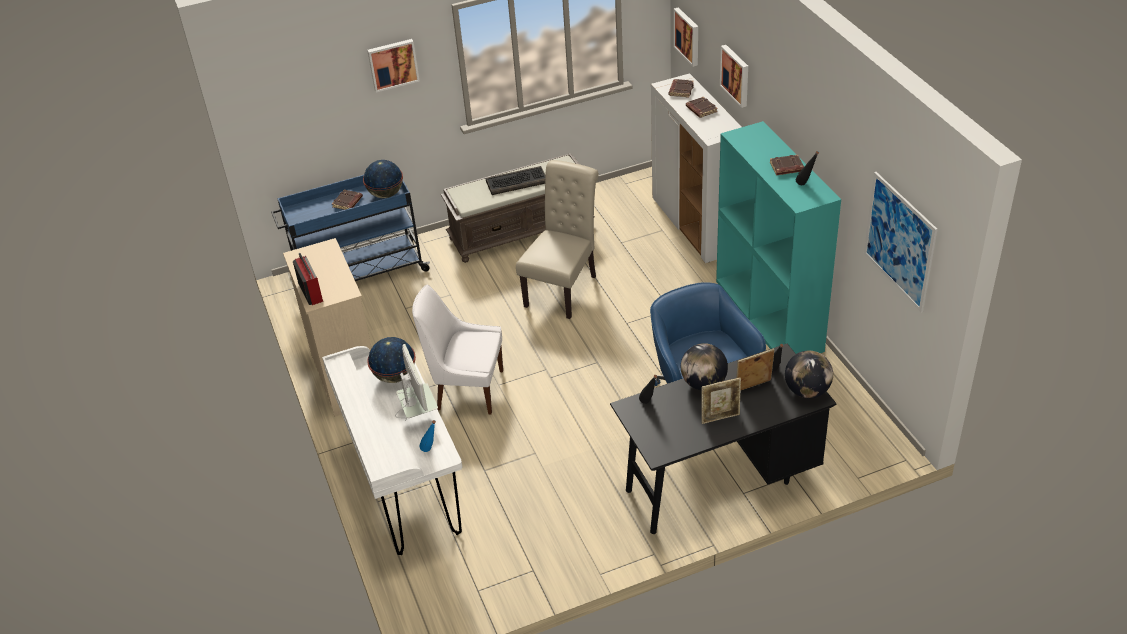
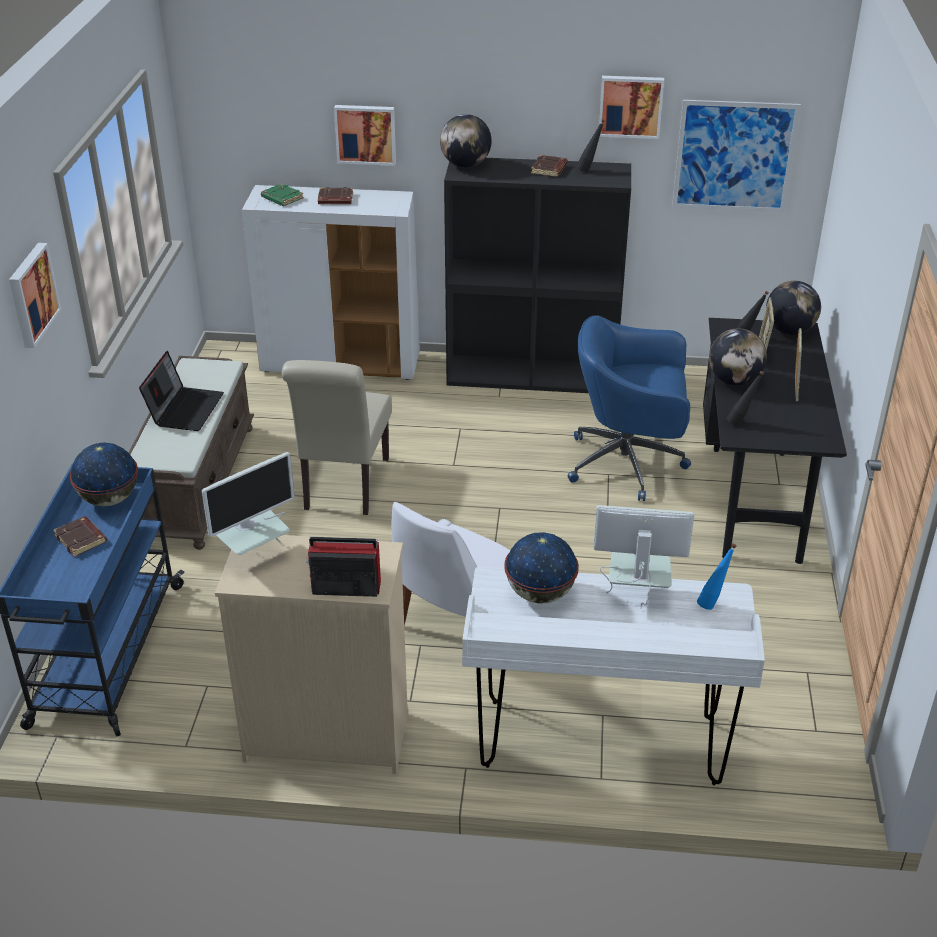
camera: 65 degrees left, 5 degrees down
keyboard [486,166,546,195] -> laptop [139,351,224,431]
beige chair [516,160,599,319] -> beige chair turned 135 degrees counterclockwise [282,360,392,515]
brown book [669,79,694,98] -> green book [261,183,304,206]
picture [674,7,698,67] -> picture moved to [599,76,664,139]
turquoise bookcase [716,121,841,354] -> black bookcase [444,158,631,393]
none -> monitor [202,452,295,555]
none -> globe [440,114,492,168]

